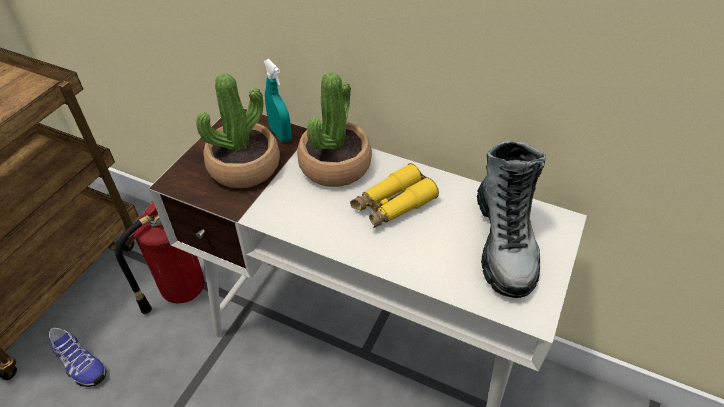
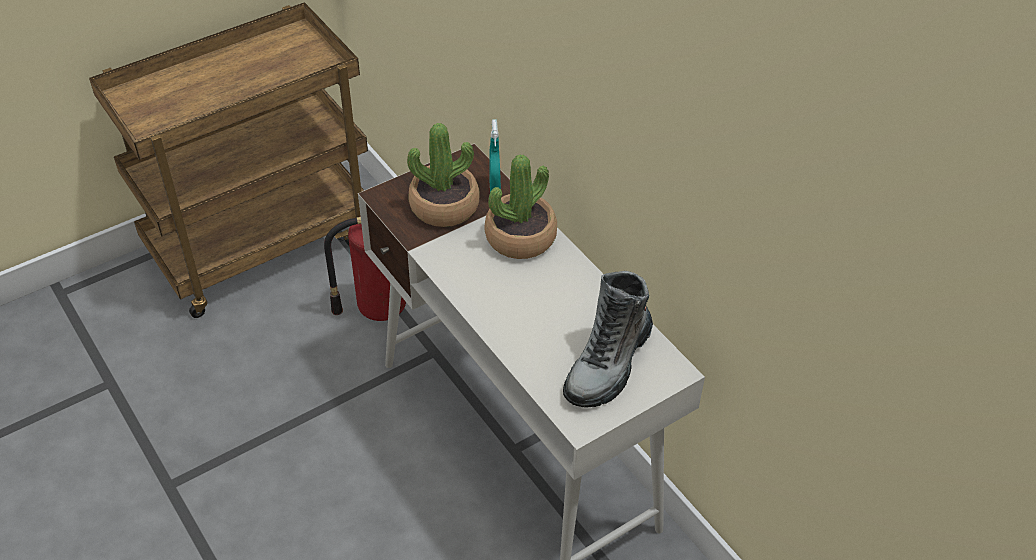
camera: 30 degrees right, 0 degrees up
shoe [49,328,106,387] -> none
yellow binoculars [350,163,439,228] -> none

